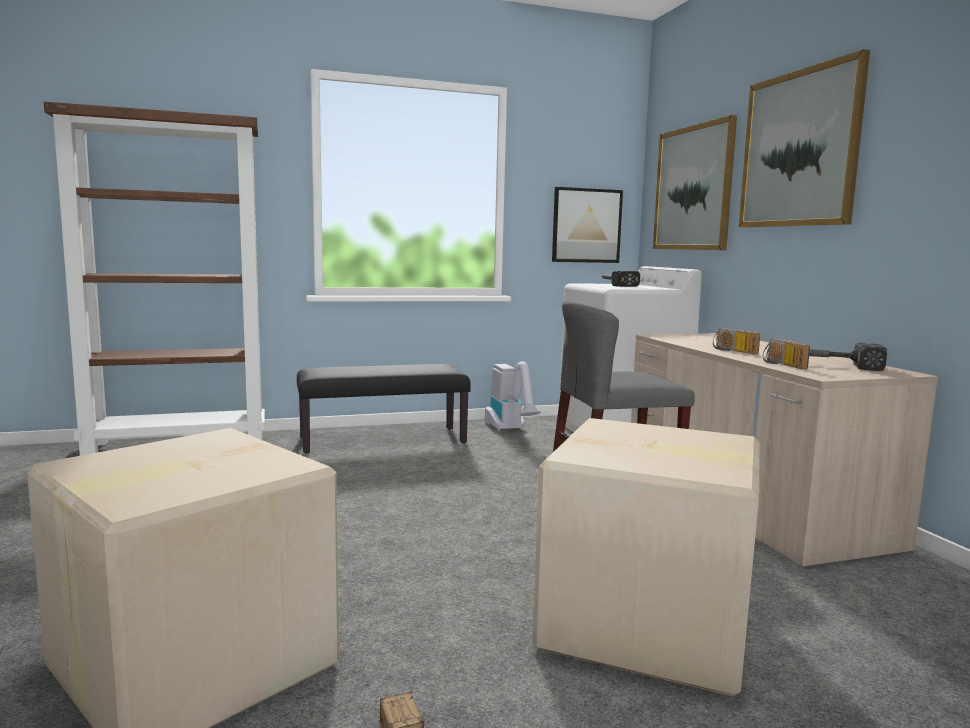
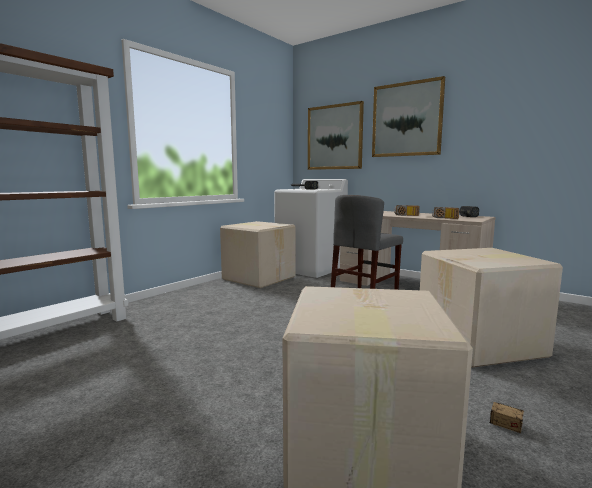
camera: 35 degrees left, 0 degrees up
black bench [297,364,471,454] -> none
vacuum cleaner [485,361,541,431] -> cardboard box [220,221,295,288]
picture [552,187,623,263] -> none

